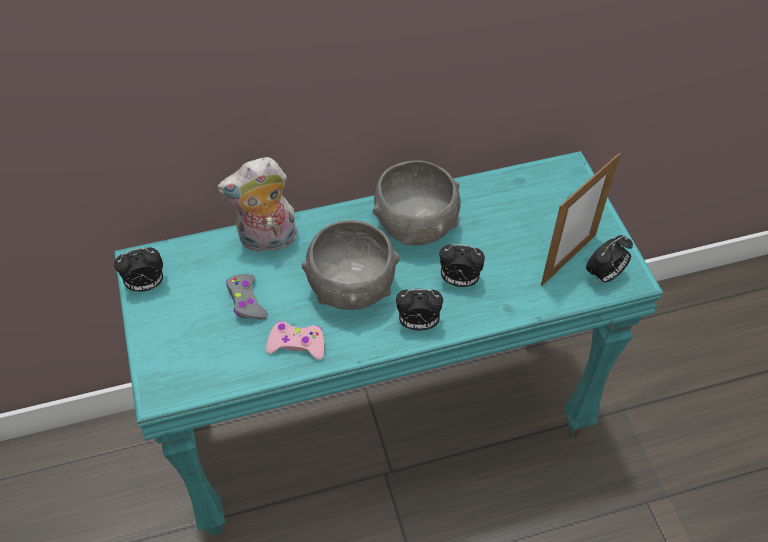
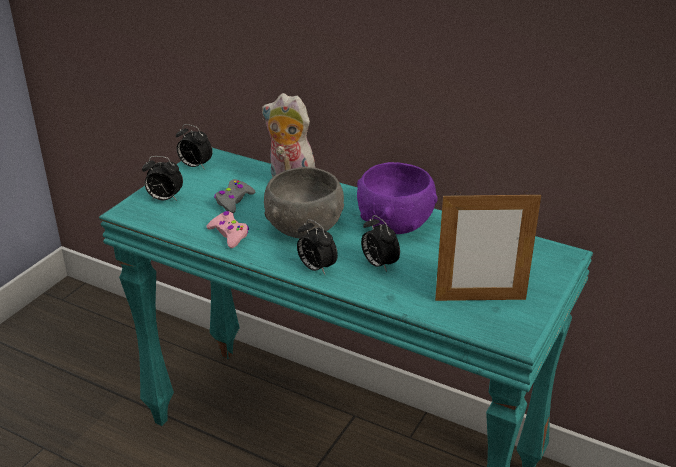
camera: 45 degrees right, 20 degrees down
grey bowl [373,160,461,246] -> purple bowl [357,162,438,234]
alarm clock [586,235,633,284] -> alarm clock moved to [142,156,183,201]

